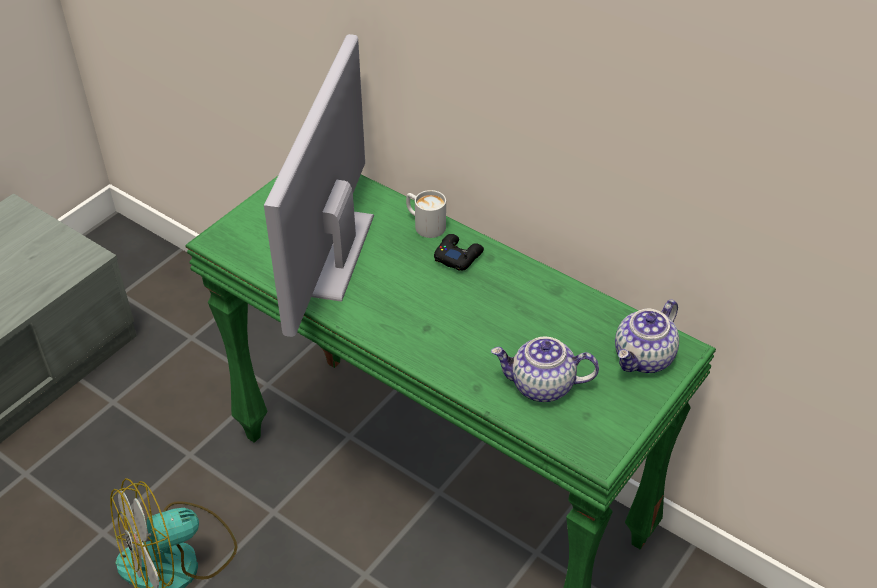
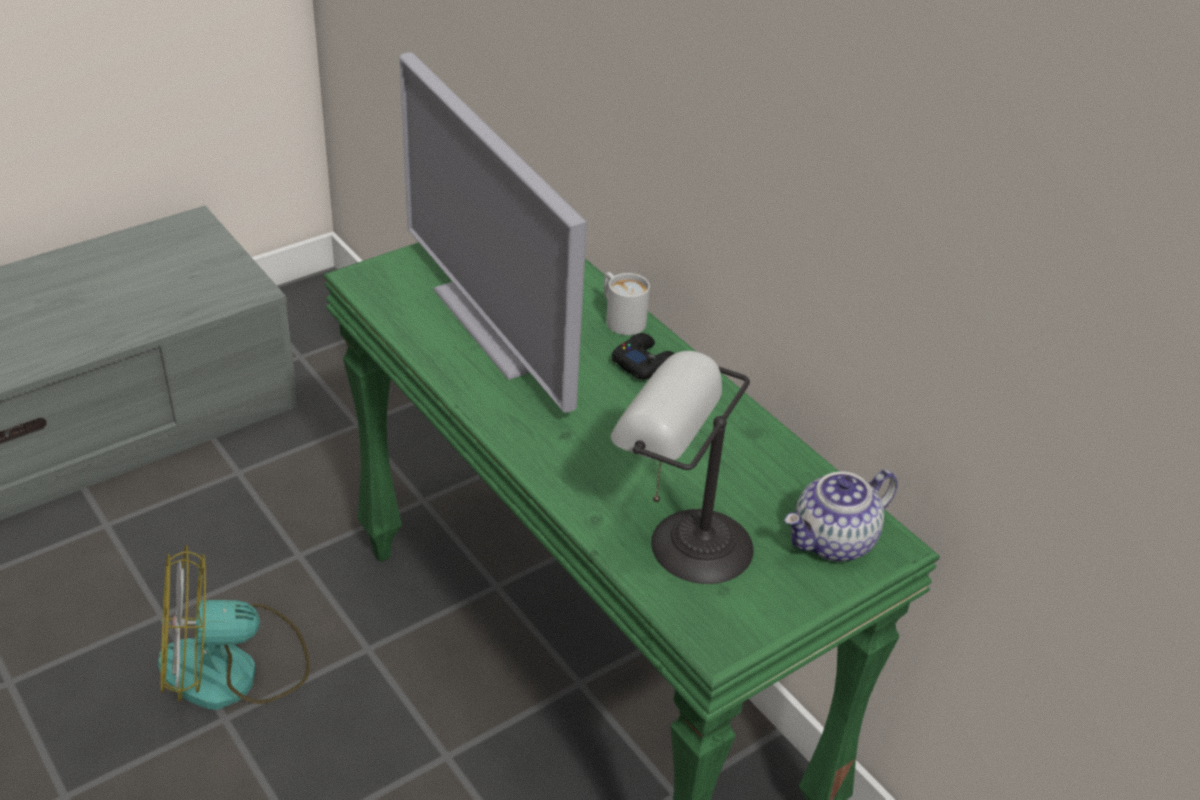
camera: 15 degrees right, 5 degrees down
television [264,34,374,337] -> television turned 60 degrees counterclockwise [400,52,587,413]
teapot [491,336,599,402] -> table lamp [611,351,754,584]

